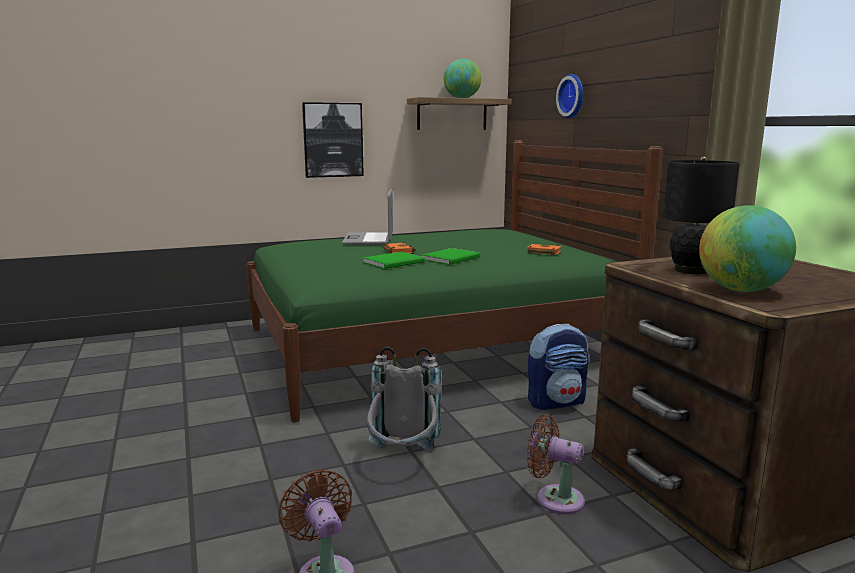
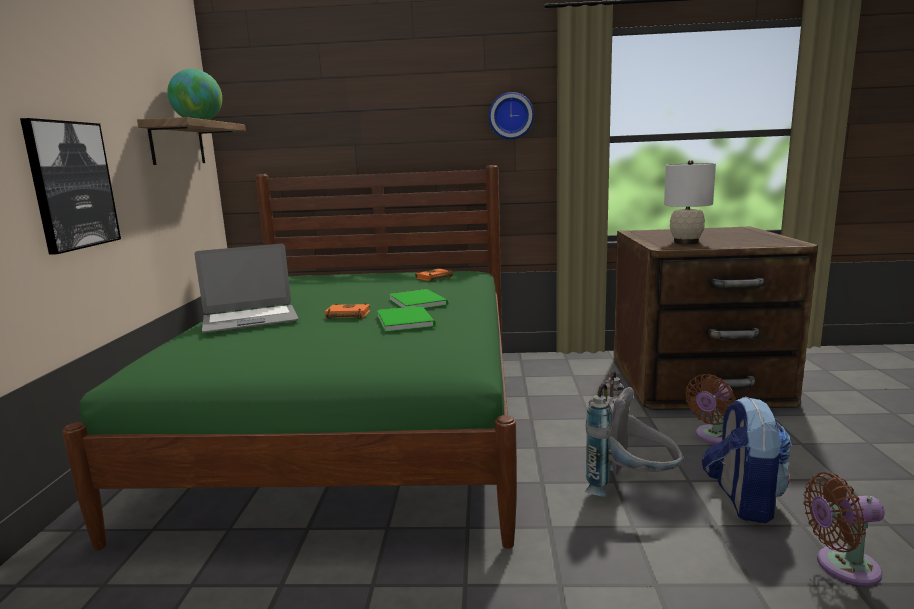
camera: 65 degrees left, 0 degrees up
laptop [342,189,393,245] -> laptop turned 45 degrees counterclockwise [194,244,299,333]
backpack [528,324,589,410] -> backpack moved to [702,396,791,523]
wall clock [556,74,584,118] -> wall clock moved to [489,92,534,139]
black table lamp [663,156,740,274] -> white table lamp [664,160,716,244]
globe [699,205,796,292] -> none

